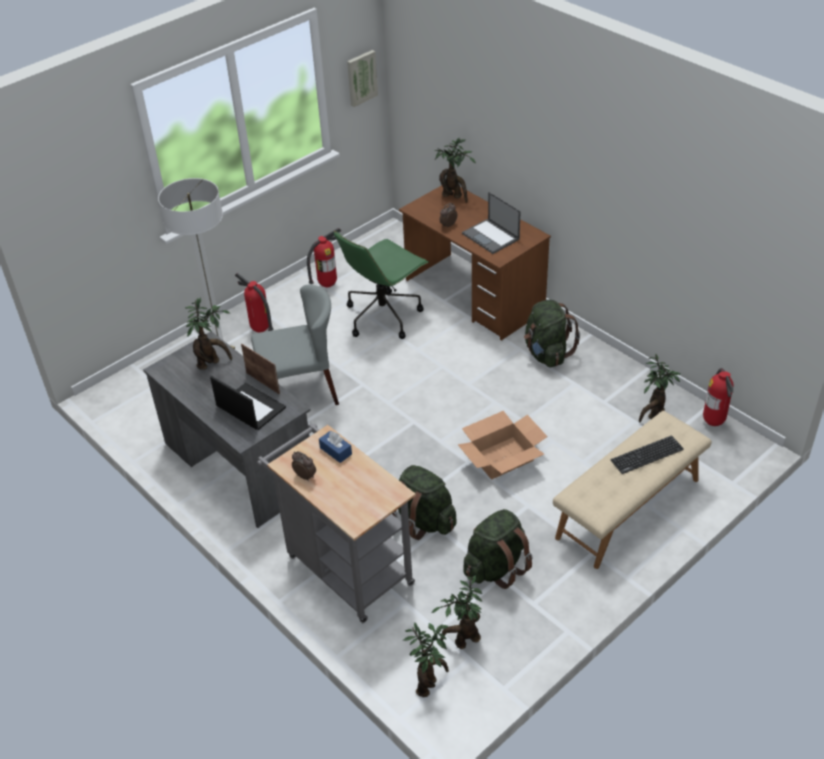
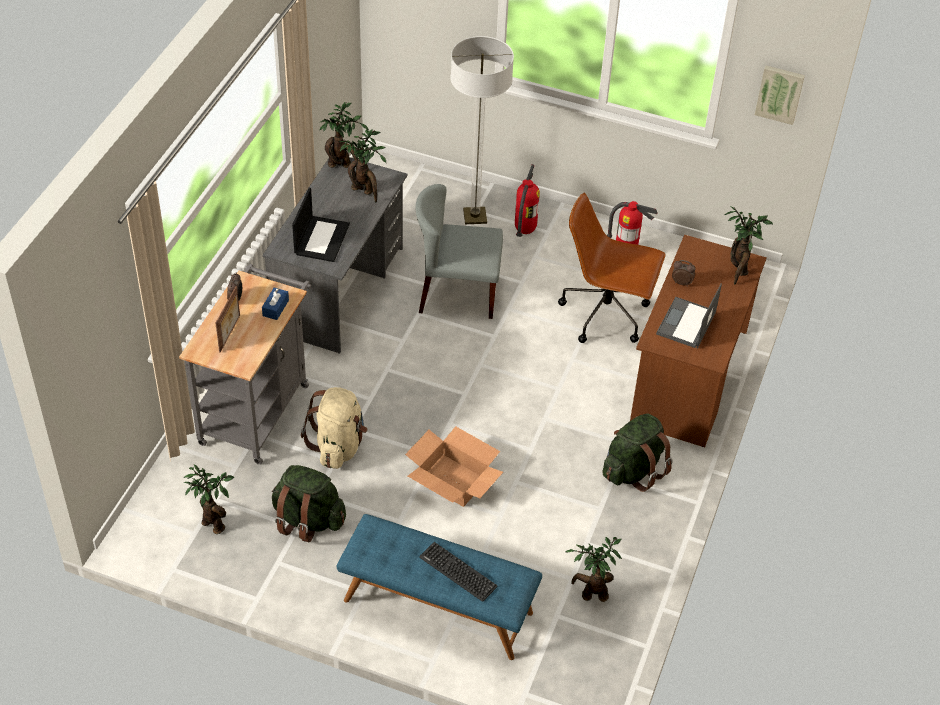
camera: 60 degrees right, 5 degrees up
picture frame [241,344,280,394] -> picture frame moved to [215,286,240,352]
grey chair [251,285,339,405] -> grey chair turned 135 degrees clockwise [415,184,503,319]
green office chair [334,231,429,339] -> brown office chair [558,193,666,343]
green backpack [392,465,457,540] -> beige backpack [301,387,367,469]
potted plant [403,623,449,697] -> potted plant moved to [319,102,369,168]
beige bench [553,411,712,569] -> blue bench [337,514,542,660]
fire extinguisher [703,368,734,426] -> none

